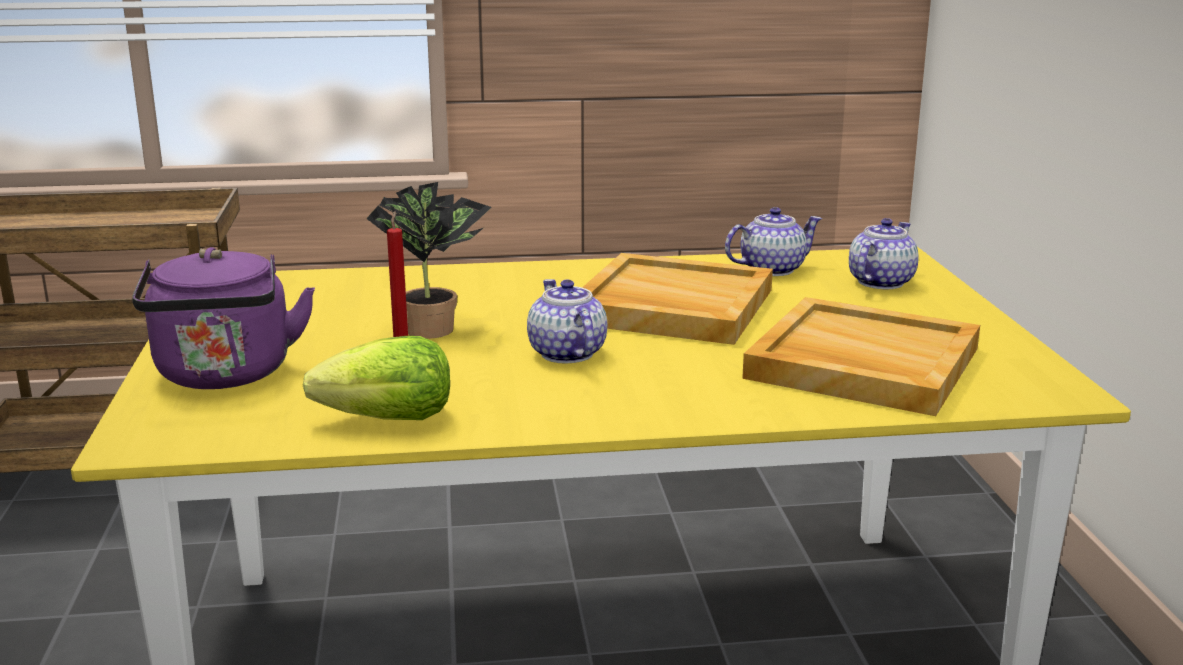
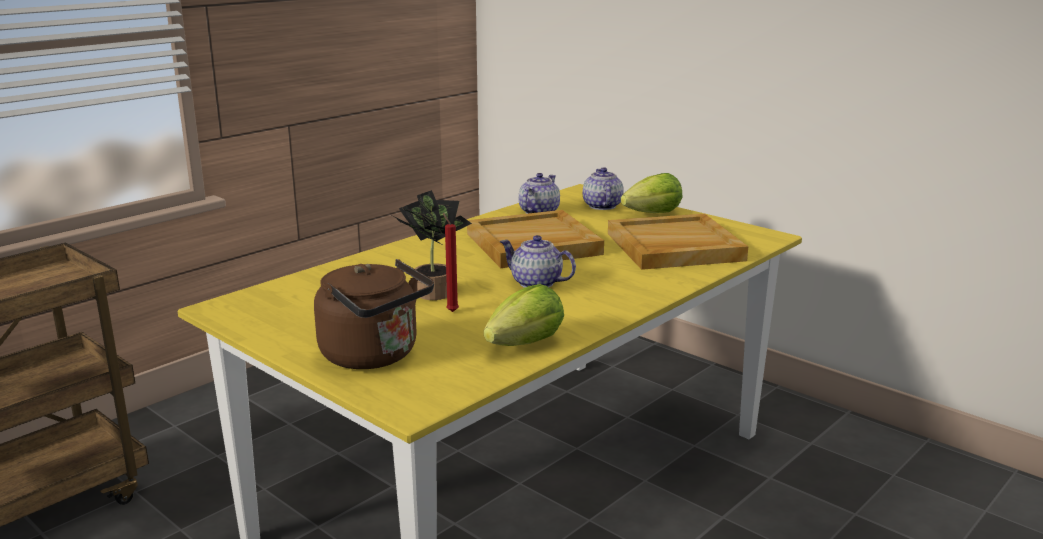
camera: 40 degrees left, 0 degrees up
purple kettle [132,247,315,389] -> brown kettle [314,259,434,369]
none -> lettuce [621,173,682,213]

